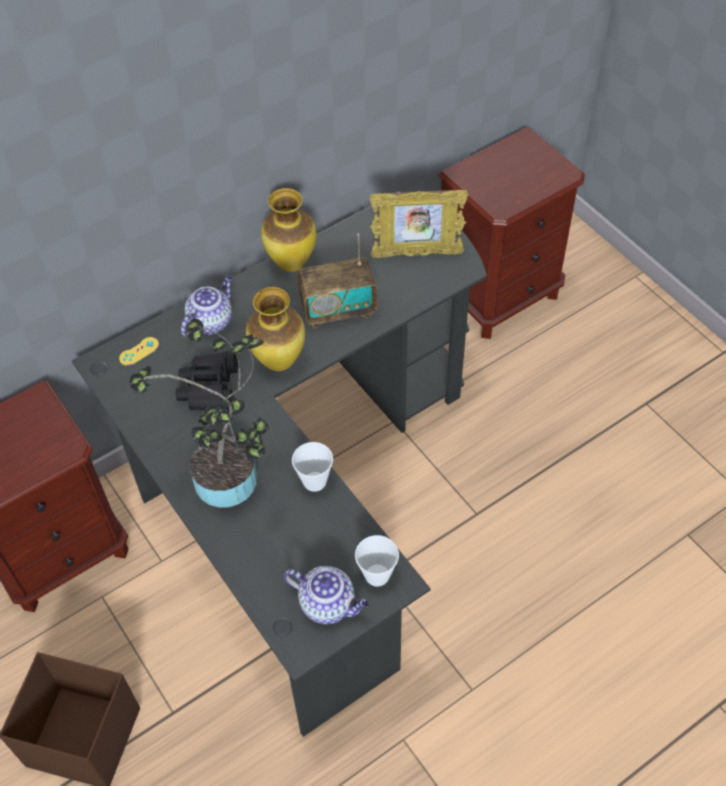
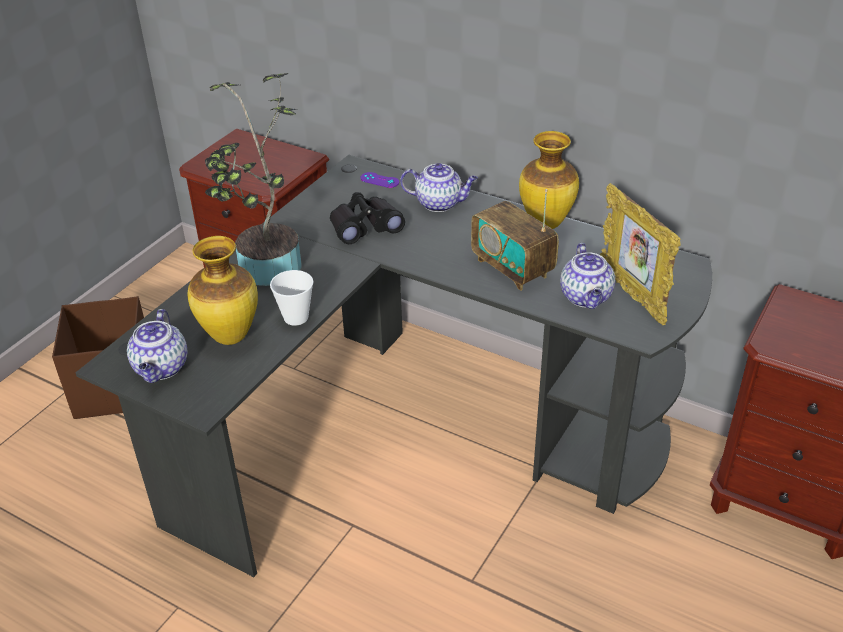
camera: 65 degrees right, 15 degrees down
yellow game controller [119,337,159,366] -> purple game controller [360,172,399,188]
vase [246,287,305,371] -> vase moved to [188,236,258,345]
cup [355,535,399,587] -> none
none -> teapot [560,243,615,309]

